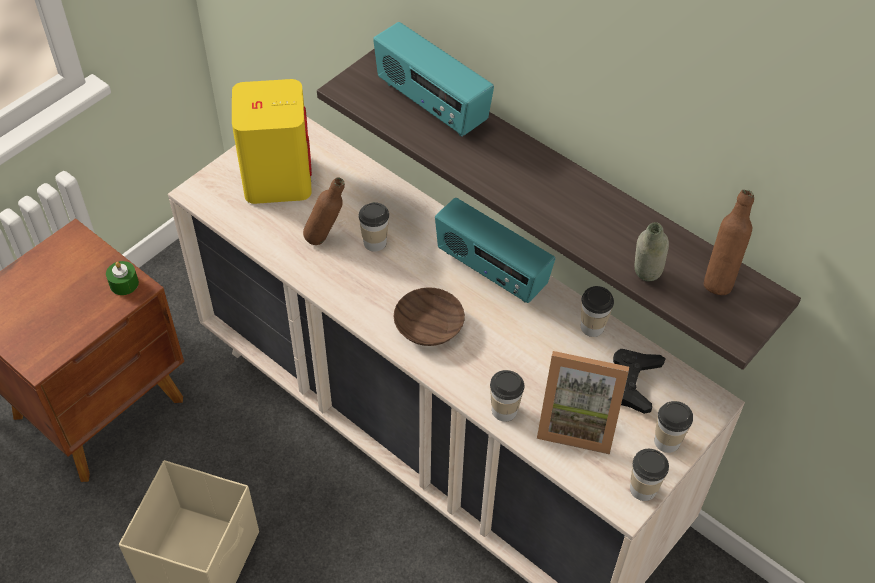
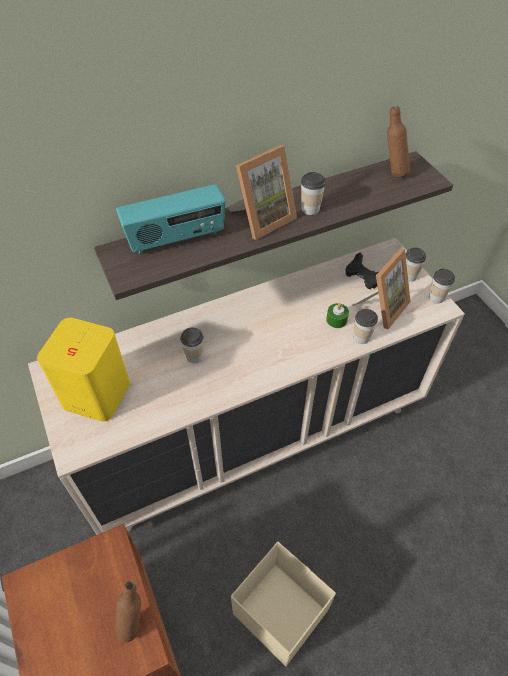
camera: 65 degrees left, 0 degrees up
green candle [106,261,139,295] -> green candle moved to [326,303,349,328]
brown bottle [303,178,345,245] -> brown bottle moved to [116,581,141,642]
brown bowl [393,287,465,346] -> none
radio [435,198,555,303] -> none
cup [581,286,614,337] -> cup moved to [301,172,326,215]
grey bottle [635,222,669,282] -> none
none -> picture frame [228,145,297,240]

